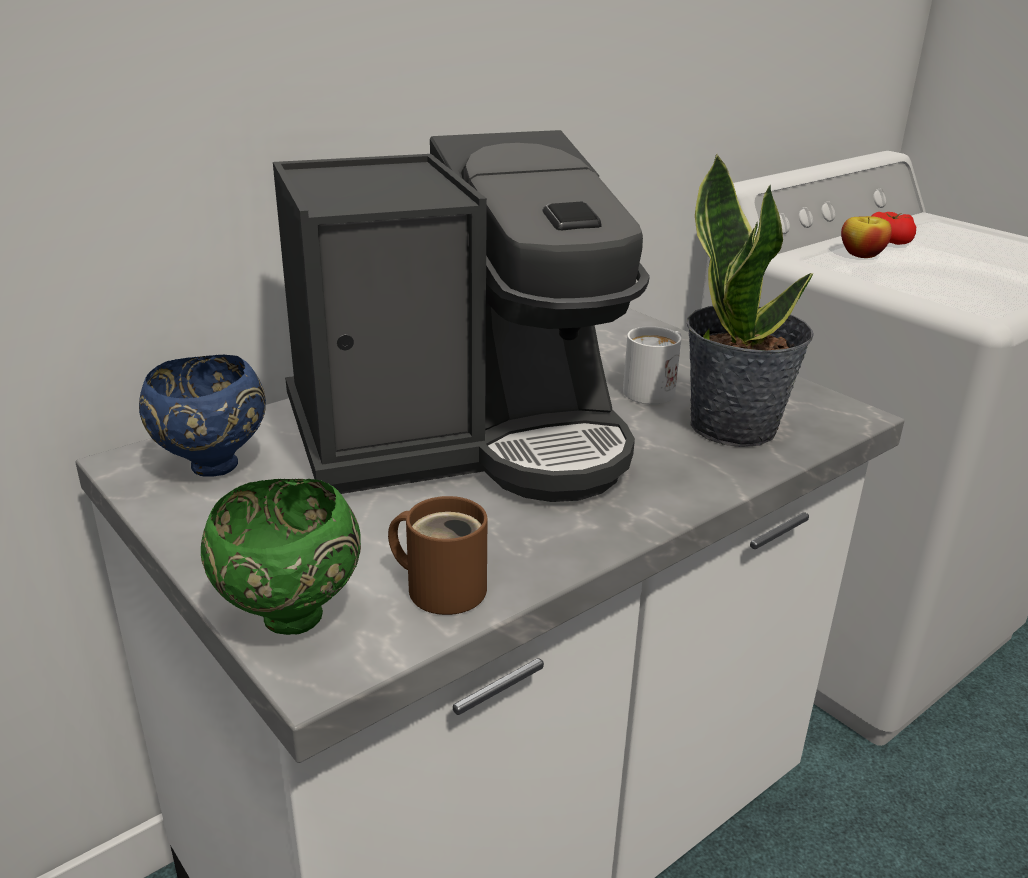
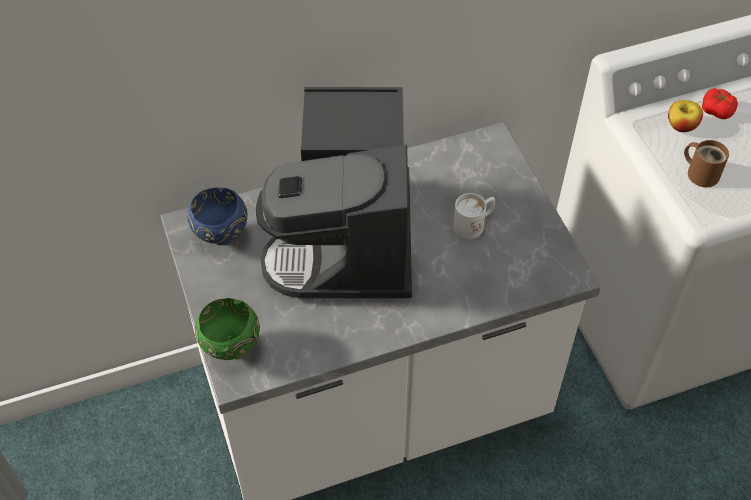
camera: 20 degrees right, 25 degrees up
coffee machine [273,130,650,502] -> coffee machine turned 90 degrees clockwise [256,87,412,299]
brown mug [388,496,487,615] -> brown mug moved to [684,140,729,187]
potted plant [687,153,813,447] -> none

